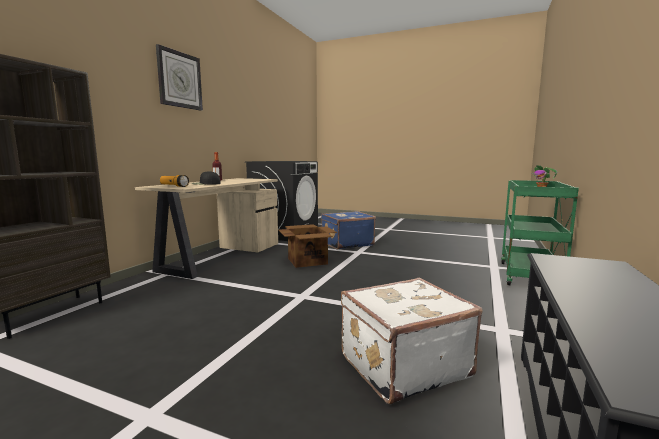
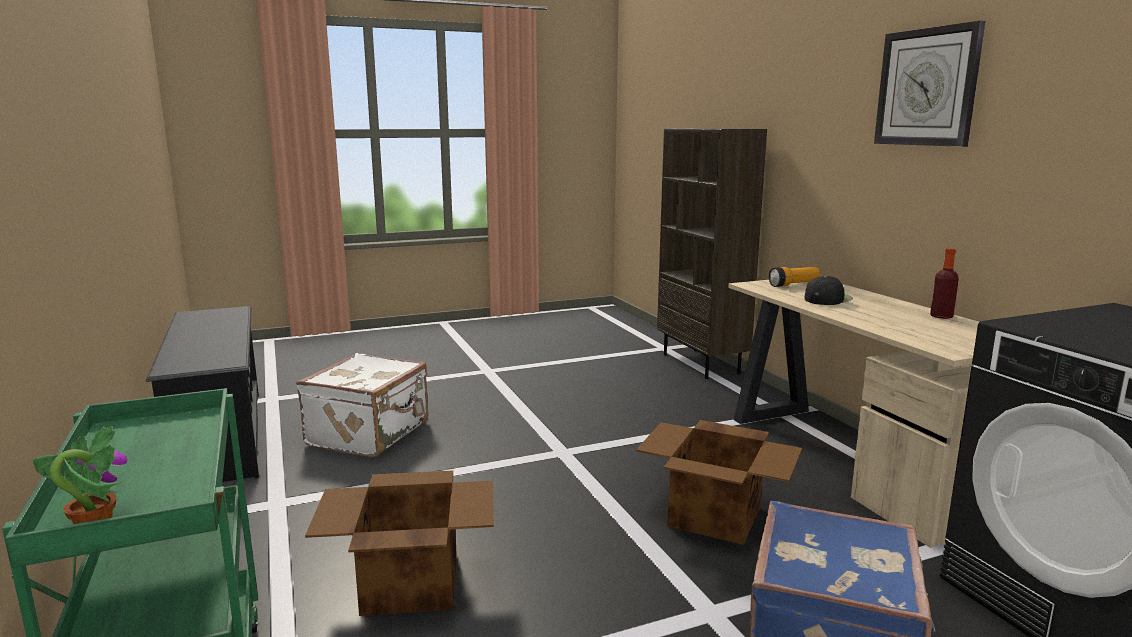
camera: 135 degrees right, 5 degrees up
none -> cardboard box [305,470,494,616]

